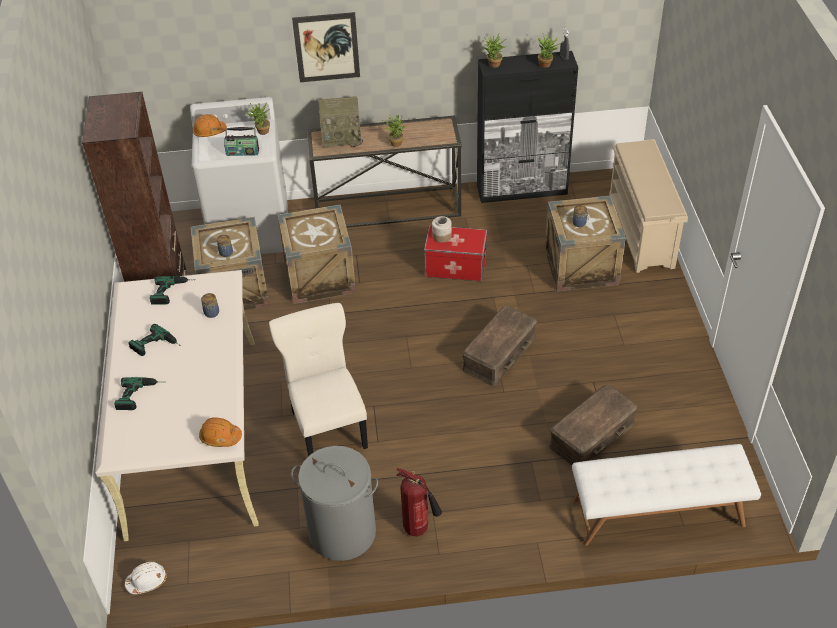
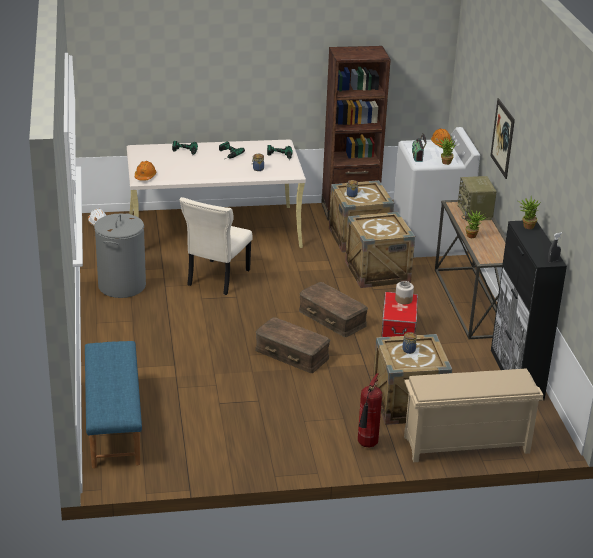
camera: 85 degrees right, 15 degrees down
beige chair [269,303,368,456] -> beige chair turned 135 degrees clockwise [180,197,253,295]
fire extinguisher [396,468,442,536] -> fire extinguisher moved to [358,373,382,448]
potted plant [538,33,561,68] -> none
brown storage box [549,385,638,465] -> brown storage box moved to [299,282,368,337]
white bench [572,444,761,546] -> blue bench [85,341,142,469]

